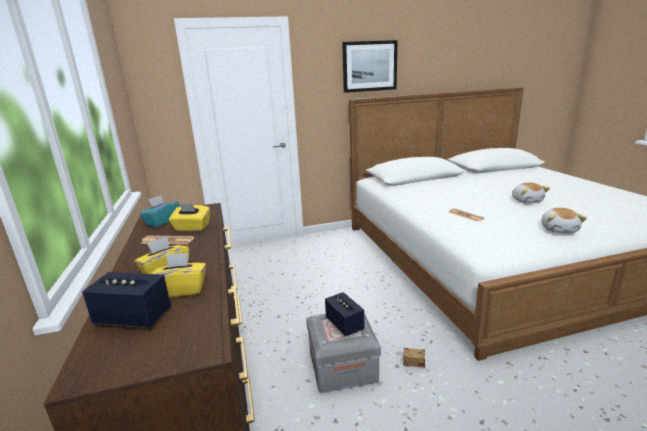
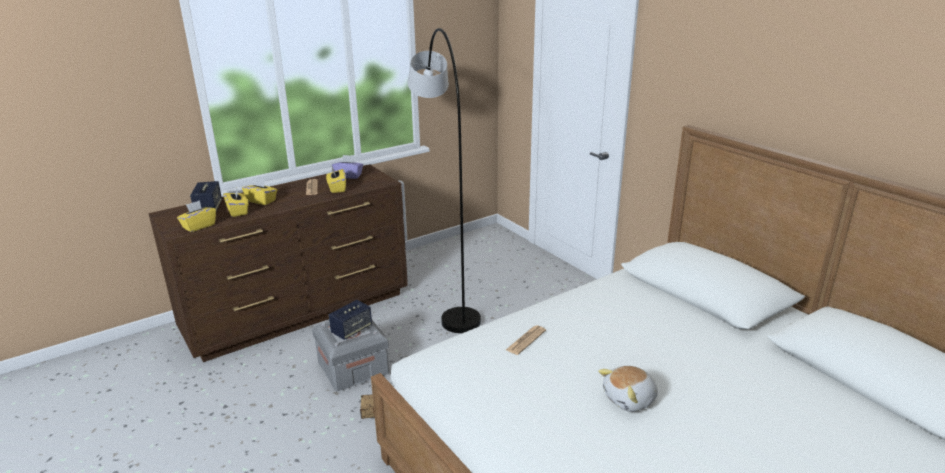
camera: 70 degrees right, 5 degrees up
turquoise tissue box [139,195,179,228] -> purple tissue box [332,155,363,179]
picture [342,40,397,93] -> none
plush toy [541,208,587,233] -> none
none -> yellow tissue box [177,200,216,232]
none -> grey floor lamp [407,28,481,333]

